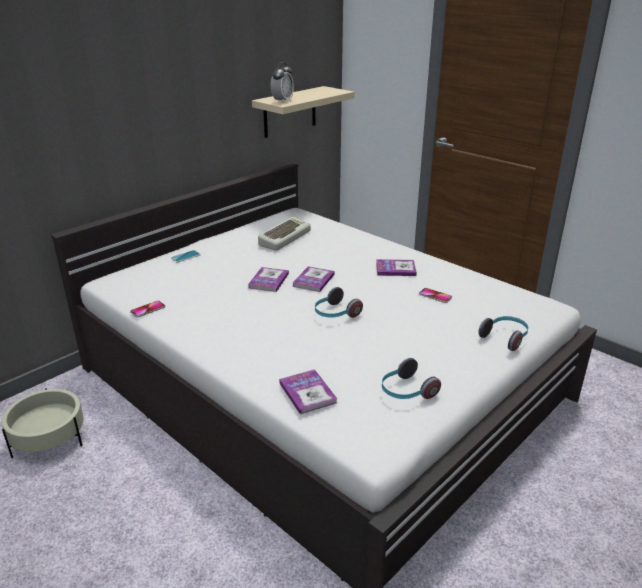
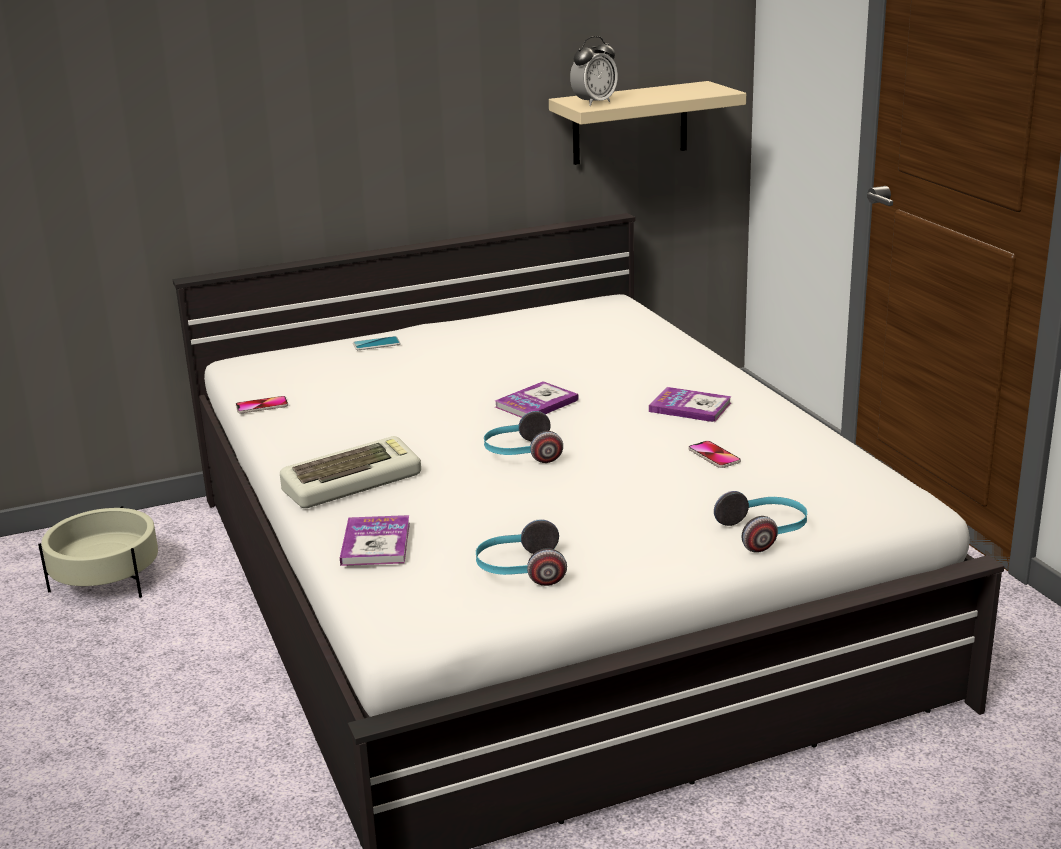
camera: 25 degrees right, 5 degrees down
book [248,267,289,292] -> none
keyboard [258,217,311,251] -> keyboard moved to [280,436,421,508]

